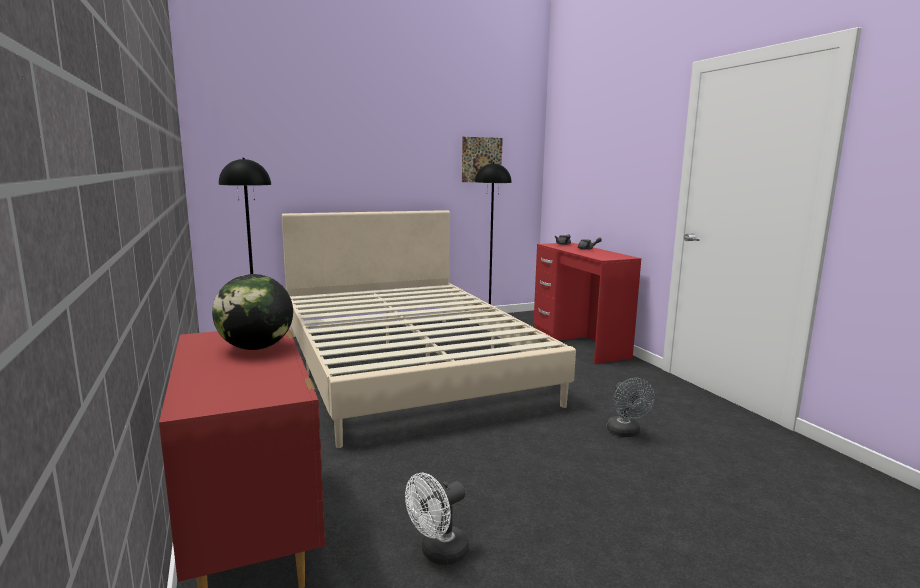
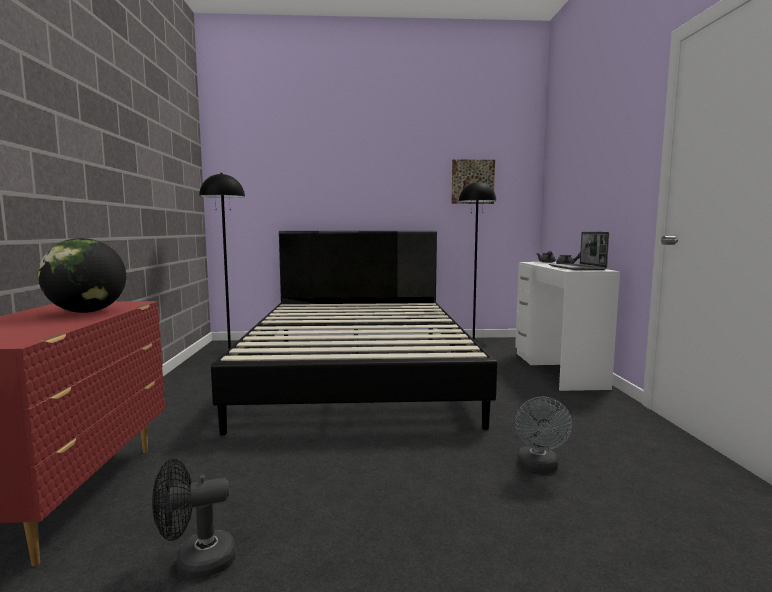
camera: 20 degrees right, 5 degrees down
beige bed [282,210,576,448] -> black bed [211,231,497,436]
white fan [405,473,469,565] -> black fan [152,459,236,579]
red desk [534,242,641,364] -> white desk [515,262,620,391]
none -> laptop [549,232,609,270]

